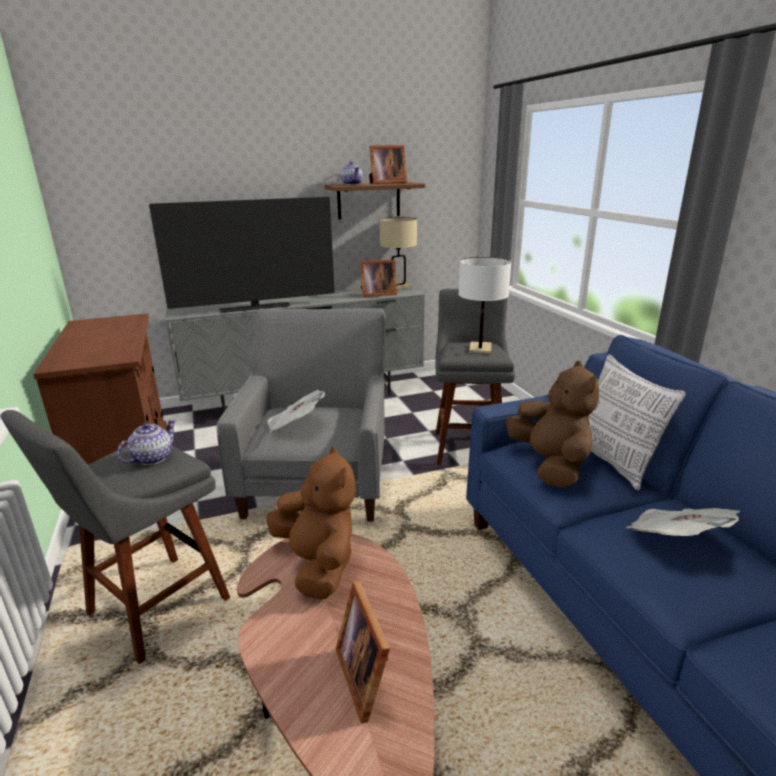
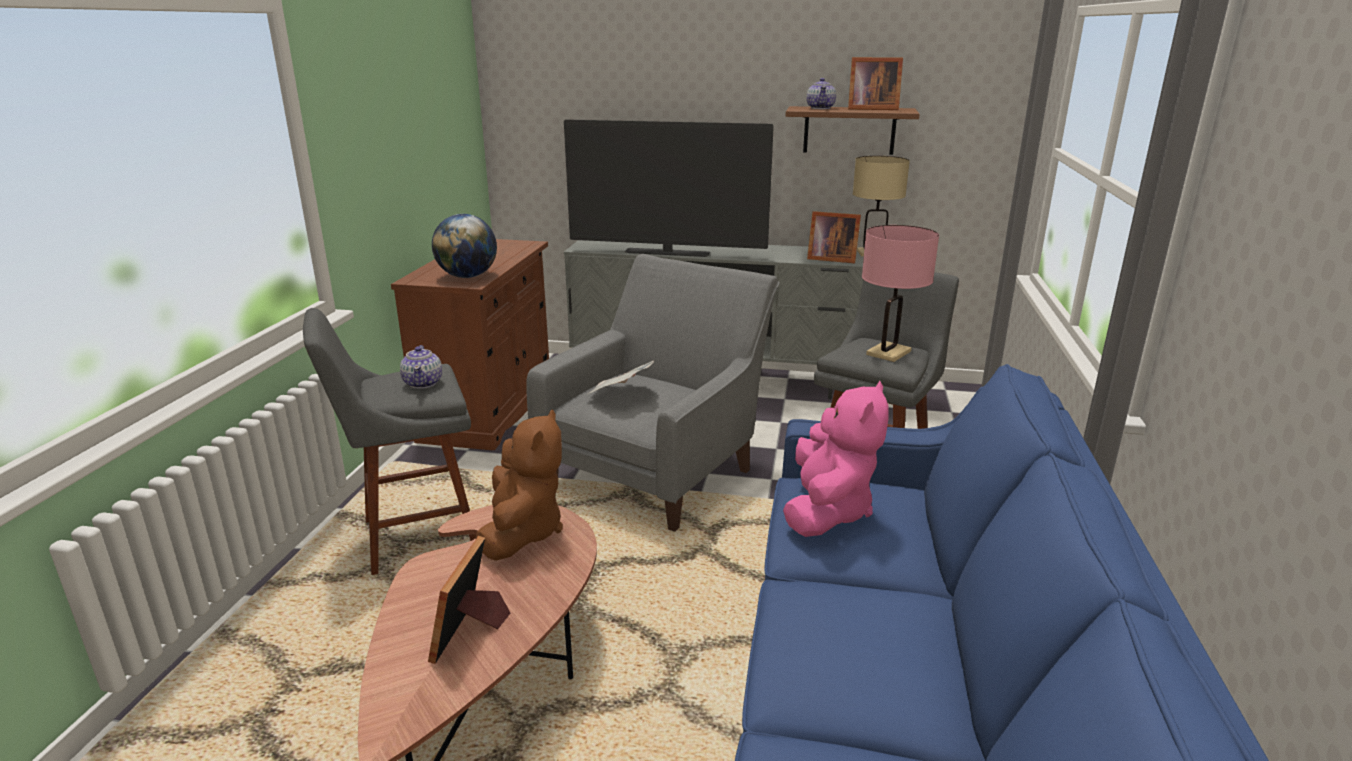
camera: 30 degrees right, 0 degrees up
teapot [117,419,176,465] -> teapot turned 105 degrees clockwise [400,345,442,389]
white table lamp [458,257,511,354] -> pink table lamp [862,225,939,362]
brown plush toy [506,361,599,488] -> pink plush toy [783,381,889,537]
pillow [588,354,686,491] -> none
newspaper [626,508,740,536] -> none
none -> globe [432,214,497,278]

